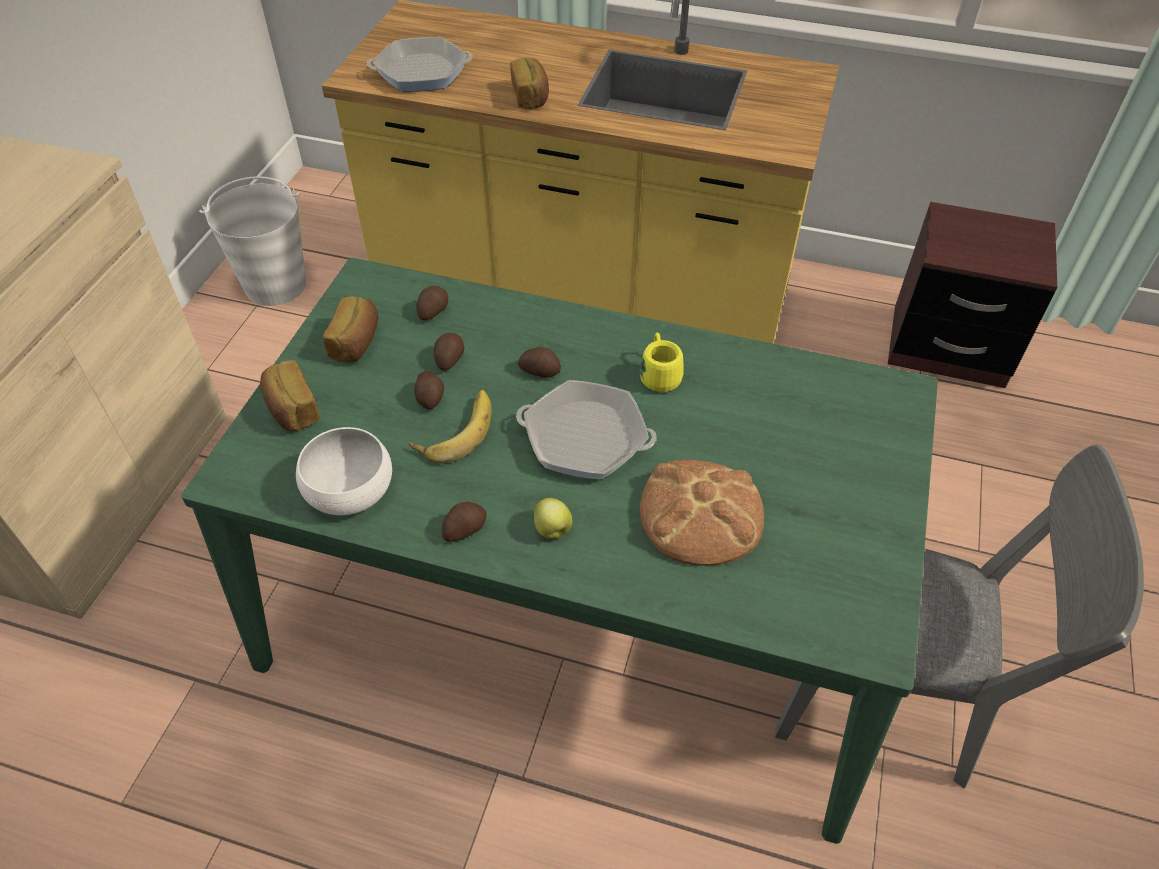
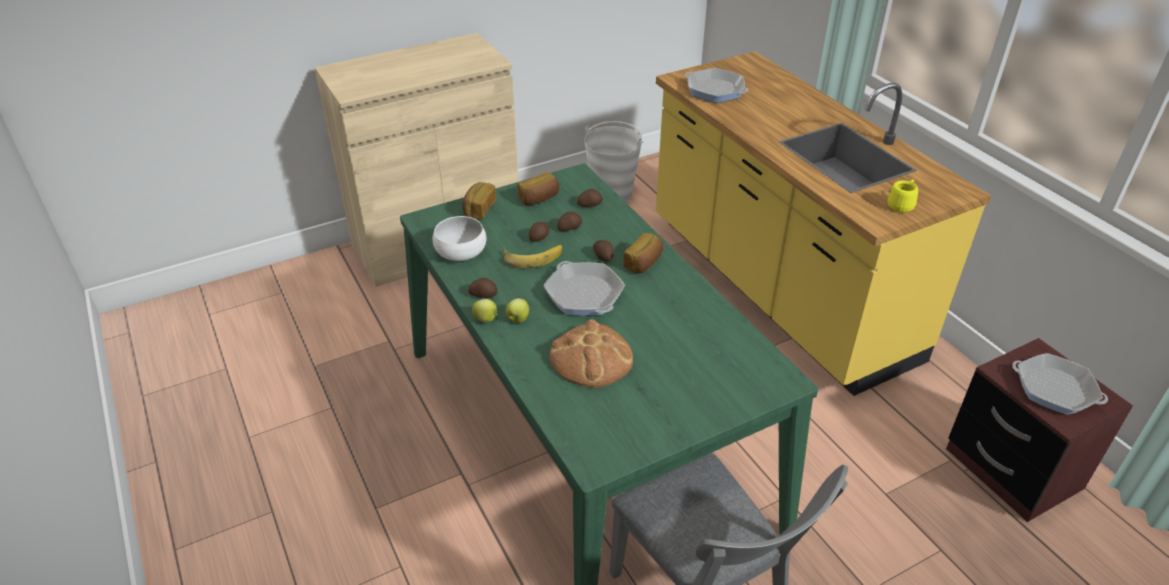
camera: 45 degrees right, 10 degrees down
bread [510,58,549,109] -> bread moved to [623,233,663,274]
yellow mug [640,333,683,392] -> yellow mug moved to [888,179,918,212]
none -> apple [472,299,497,322]
none -> frying pan [1012,353,1108,415]

